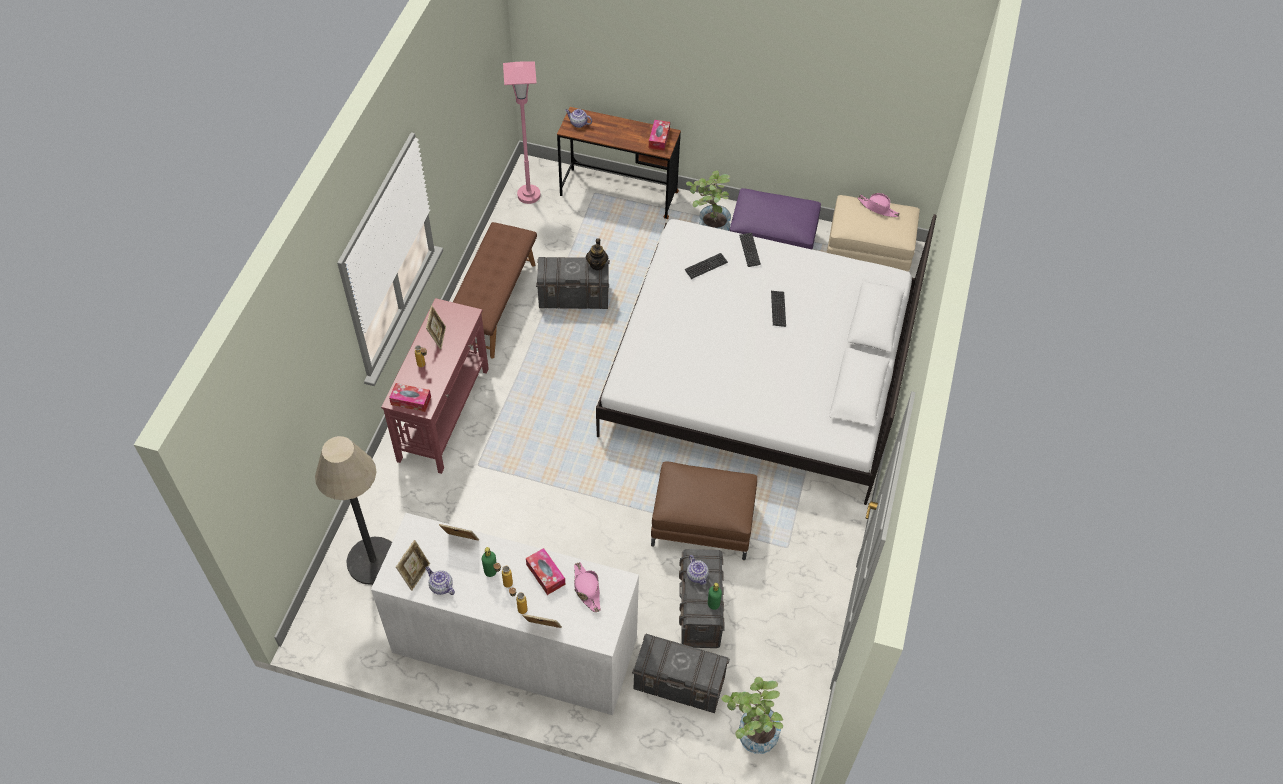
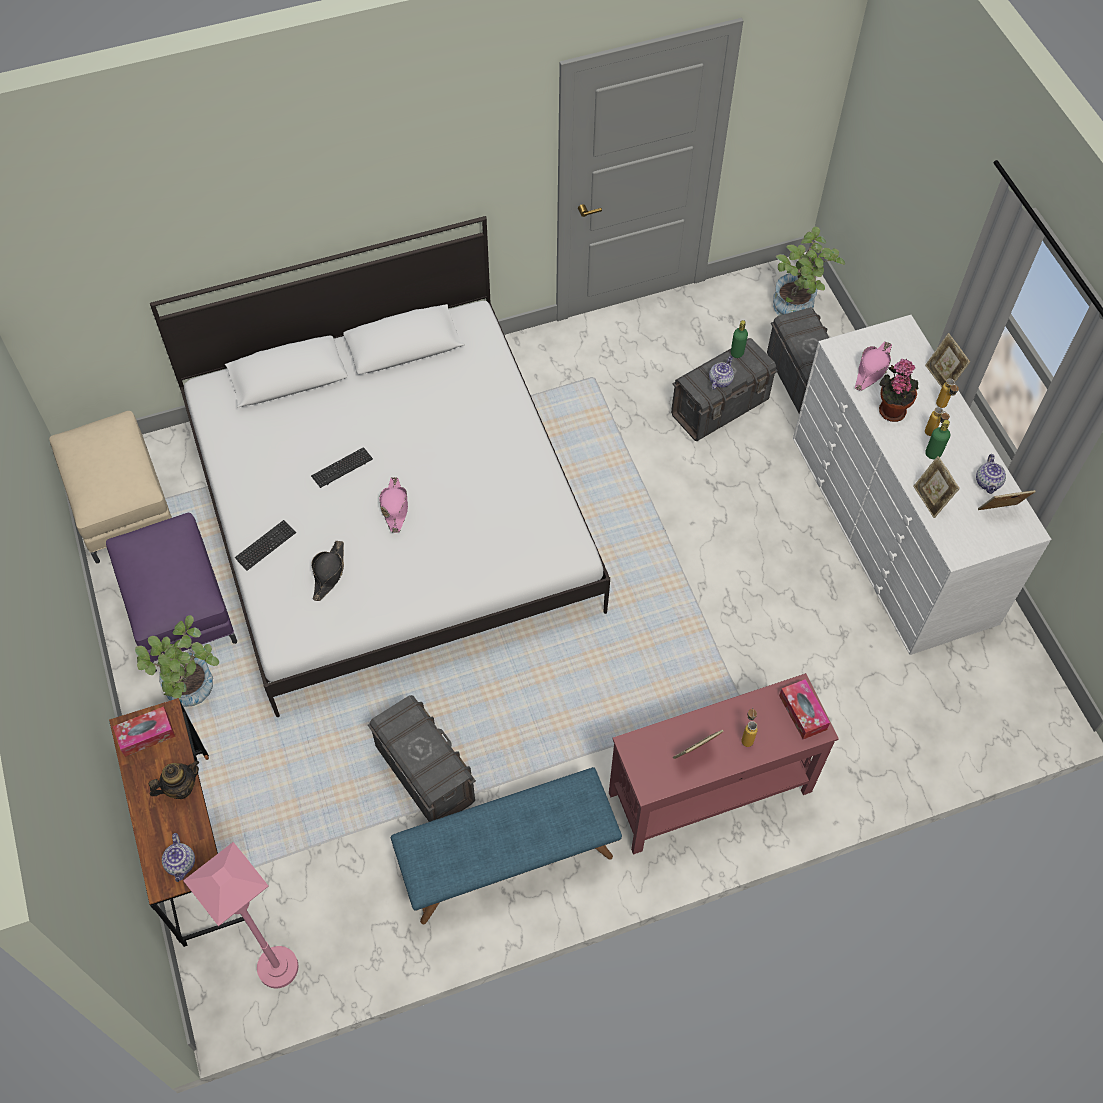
camera: 125 degrees left, 5 degrees up
floor lamp [315,436,392,585] -> none
brown bench [453,222,537,358] -> blue bench [391,767,622,924]
tissue box [526,548,566,595] -> potted plant [879,359,918,422]
teapot [586,238,608,270] -> teapot moved to [149,760,199,799]
brown ottoman [651,461,757,560] -> none
keyboard [685,253,728,279] -> black hat [311,541,344,601]
pink hat [858,193,900,217] -> pink hat moved to [379,477,408,533]

